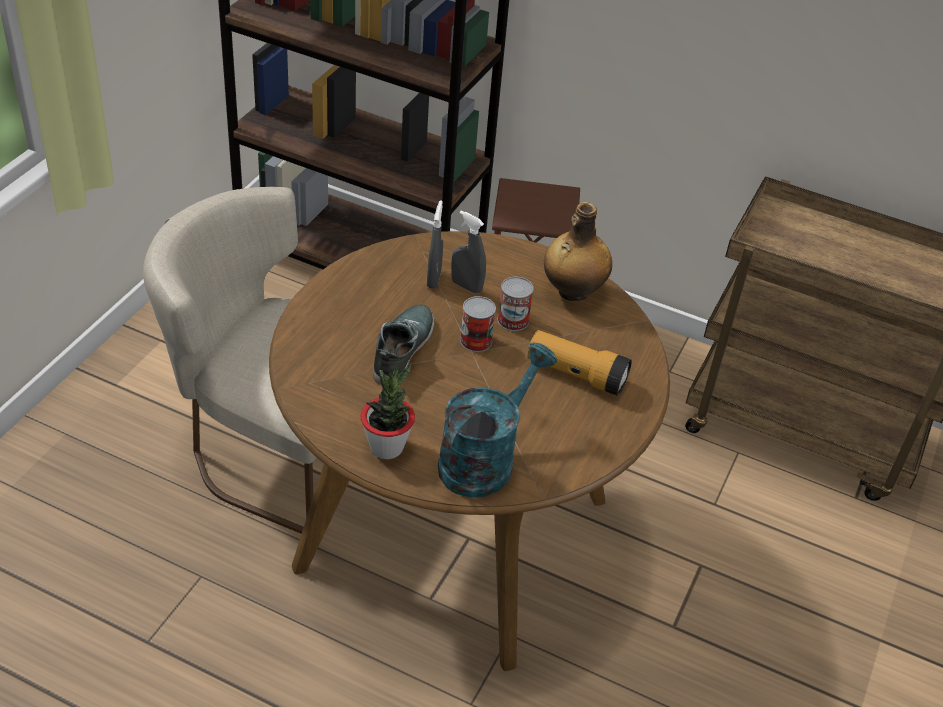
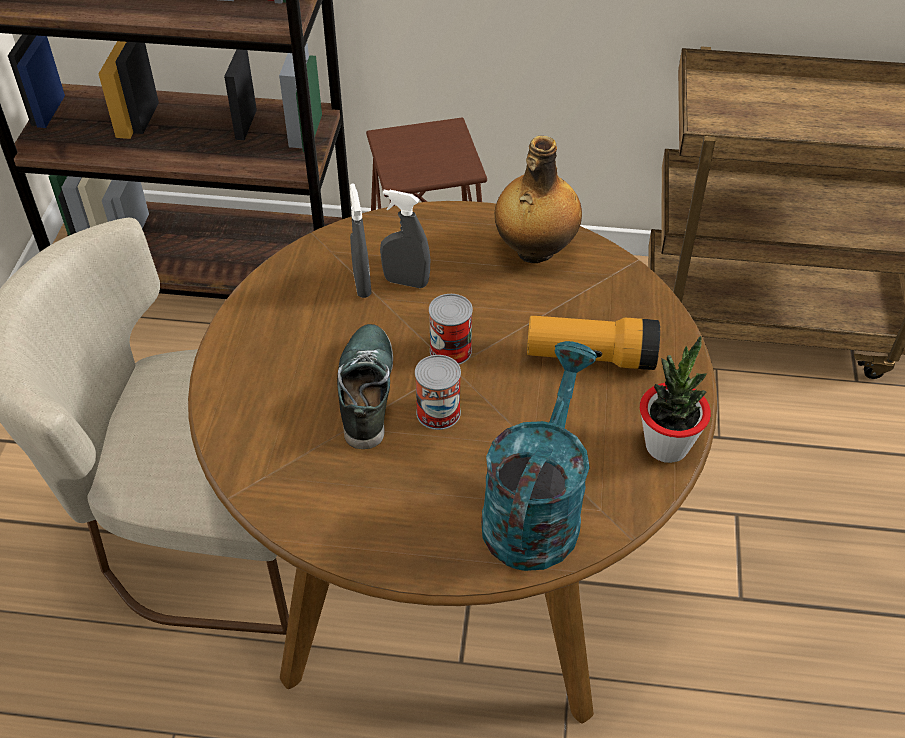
camera: 15 degrees left, 5 degrees up
potted plant [360,363,415,459] -> potted plant moved to [640,336,711,463]
can [497,277,534,331] -> can moved to [415,355,461,430]

